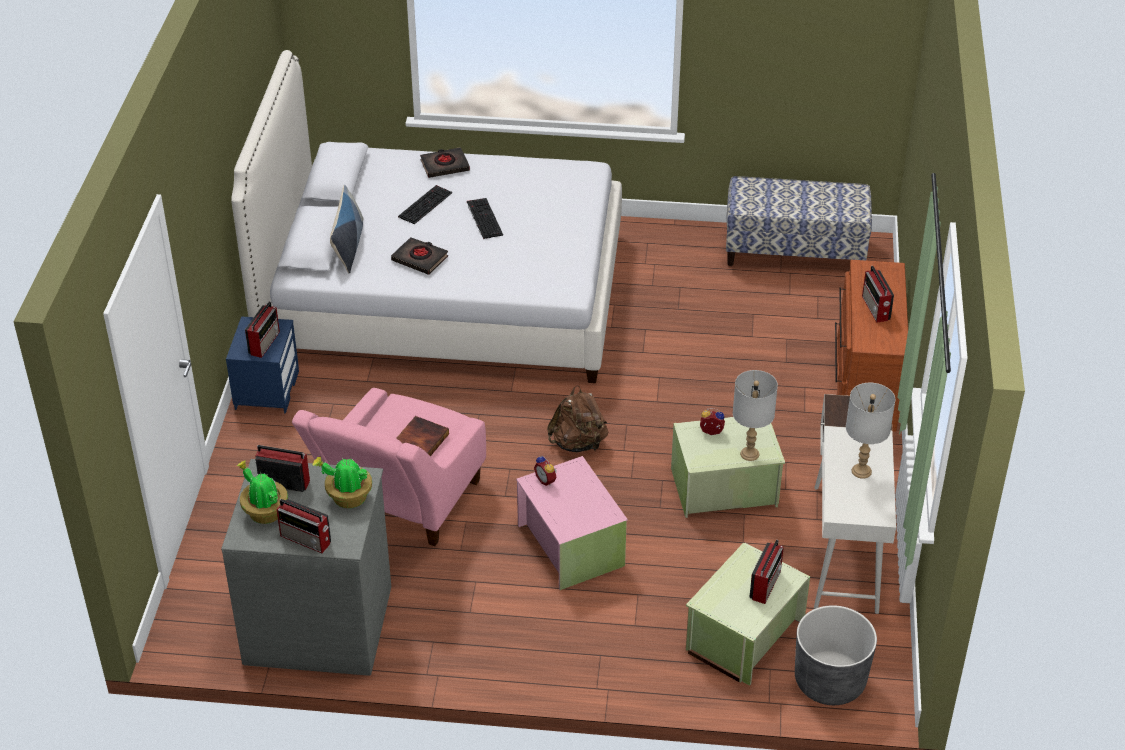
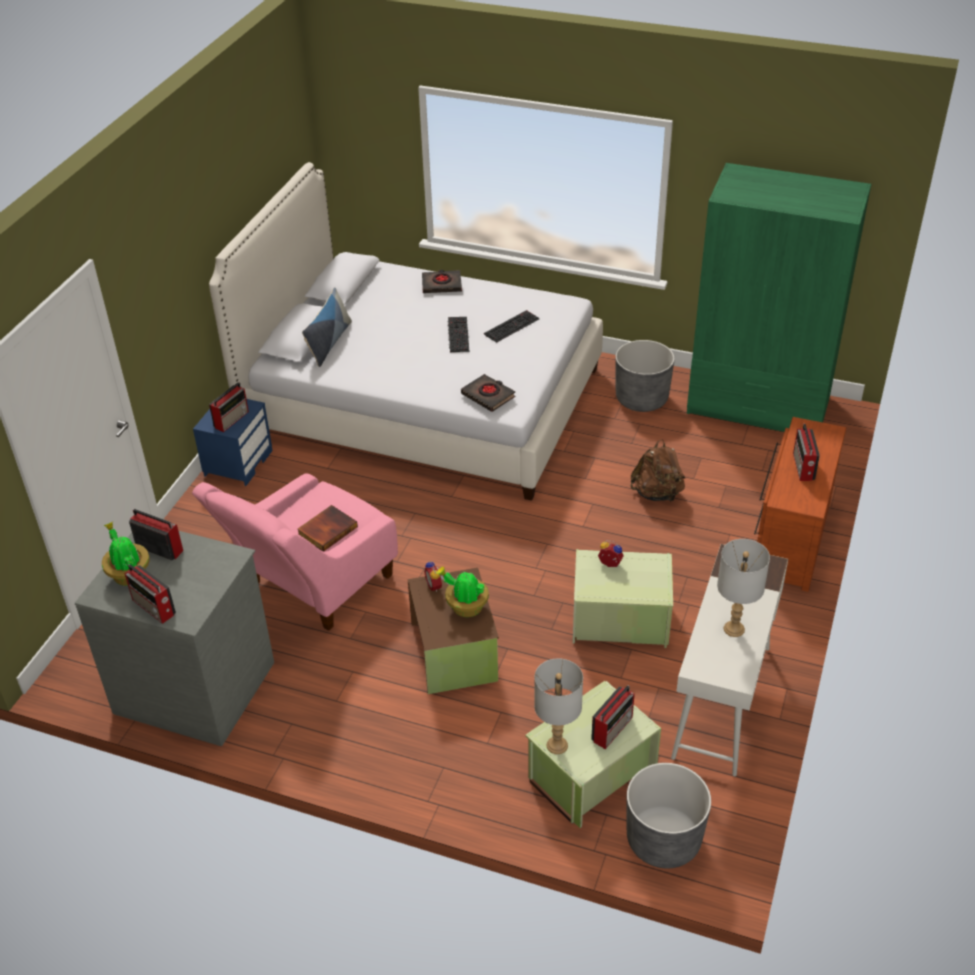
camera: 15 degrees right, 0 degrees up
potted plant [313,457,372,508] -> potted plant moved to [436,567,489,617]
black book [391,237,448,275] -> black book moved to [461,374,515,412]
keyboard [398,185,452,224] -> keyboard moved to [484,310,539,343]
pink storage box [516,456,628,590] -> brown storage box [408,568,499,694]
brown backpack [547,385,608,452] -> brown backpack moved to [630,440,685,502]
bench [726,176,872,266] -> green wardrobe [687,163,871,432]
grey table lamp [733,370,778,461] -> grey table lamp moved to [534,658,583,754]
none -> grey planter [615,340,675,412]

